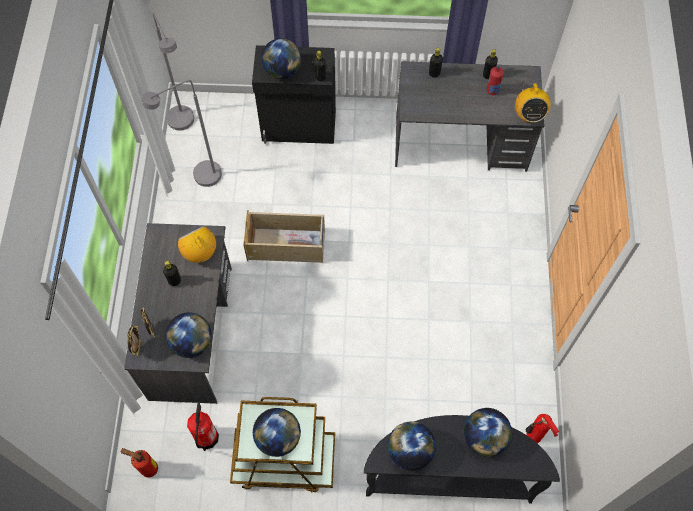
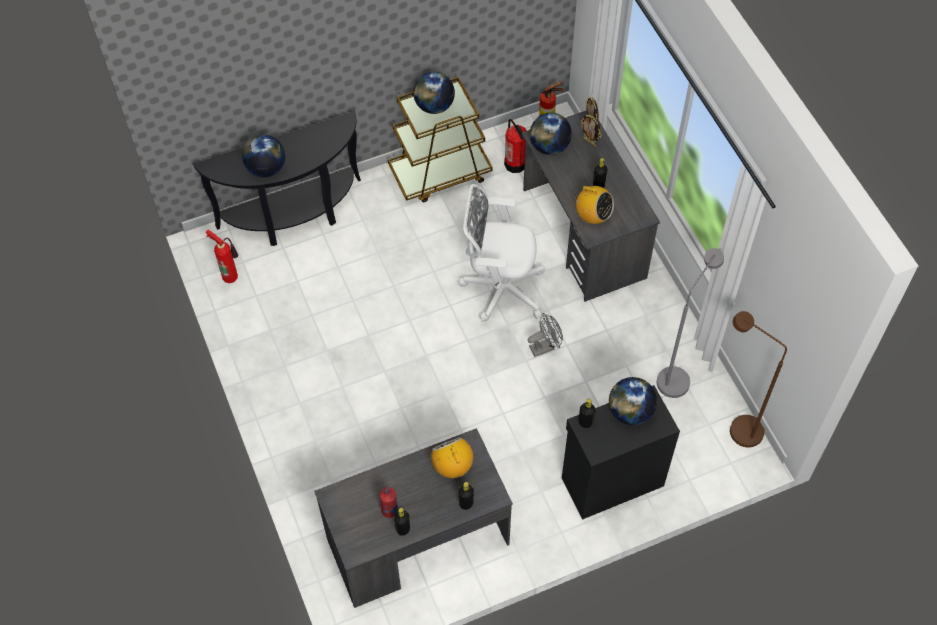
camera: 155 degrees right, 5 degrees down
grey floor lamp [152,12,194,131] -> brown floor lamp [730,311,787,448]
beige storage box [243,210,325,263] -> grey fan [528,313,563,357]
globe [387,421,436,471] -> none
radio [515,82,551,123] -> radio moved to [431,437,473,478]
none -> white office chair [458,184,545,322]

